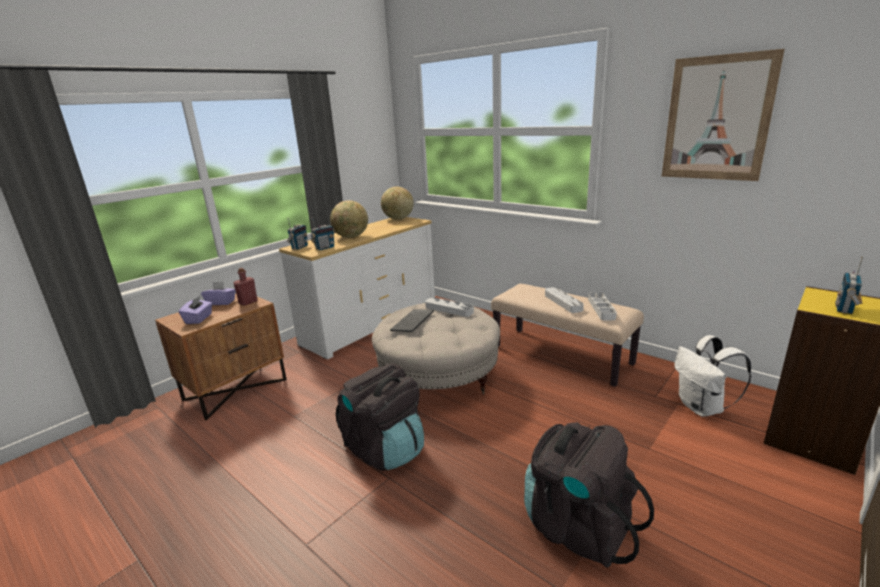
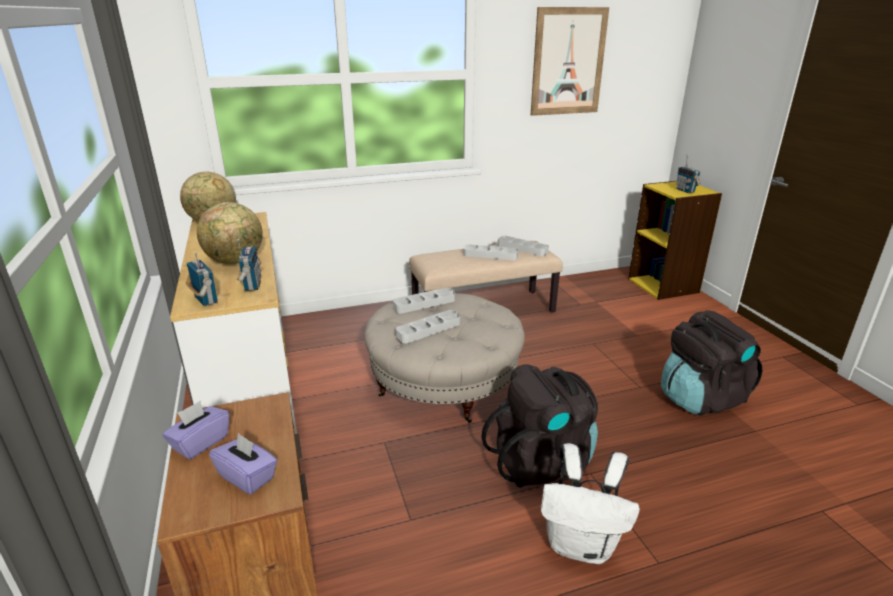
camera: 60 degrees left, 5 degrees up
red bottle [234,268,258,306] -> none
keyboard [390,309,434,332] -> grey tray [396,310,460,343]
white backpack [674,335,751,417] -> white backpack moved to [541,443,640,564]

